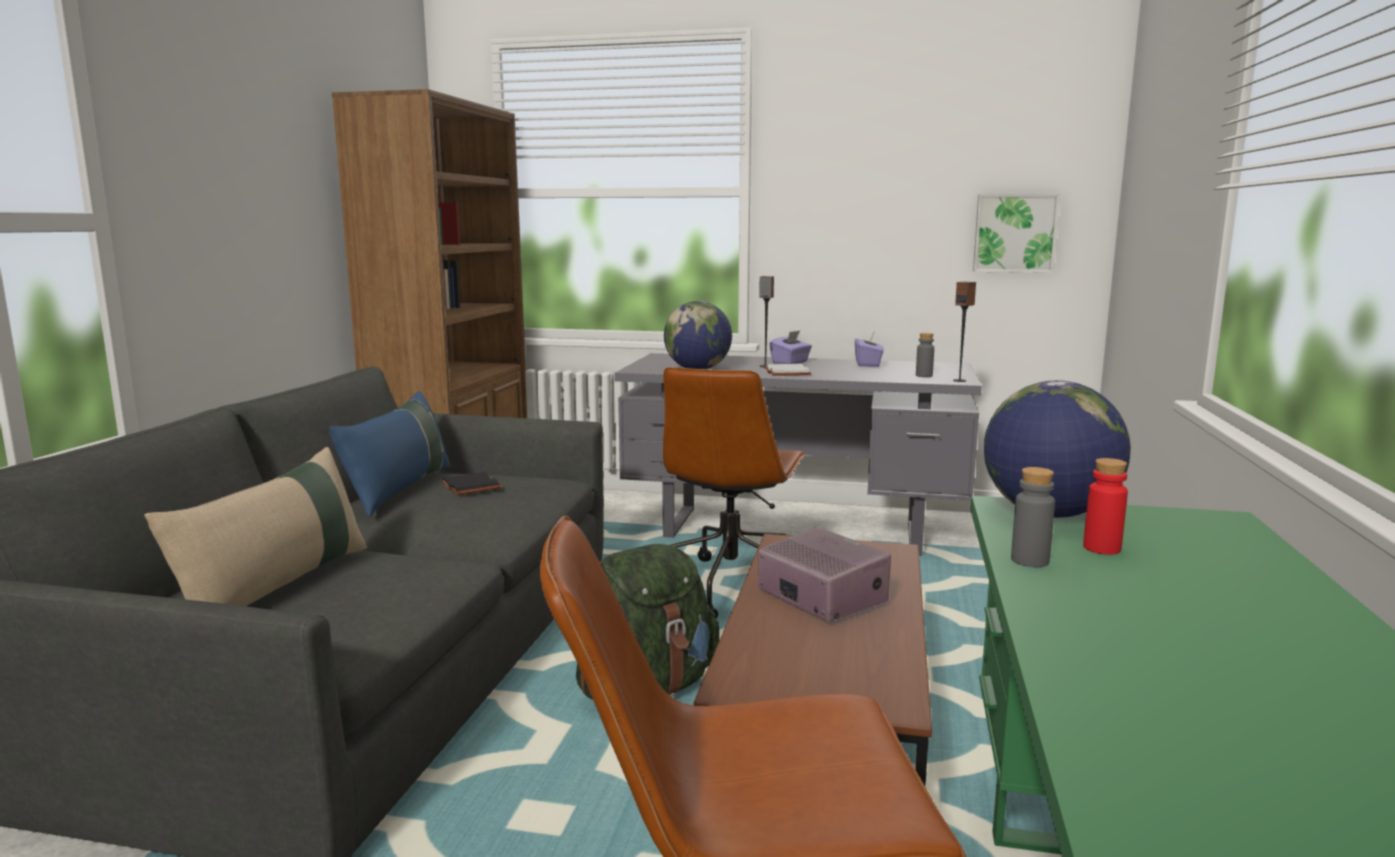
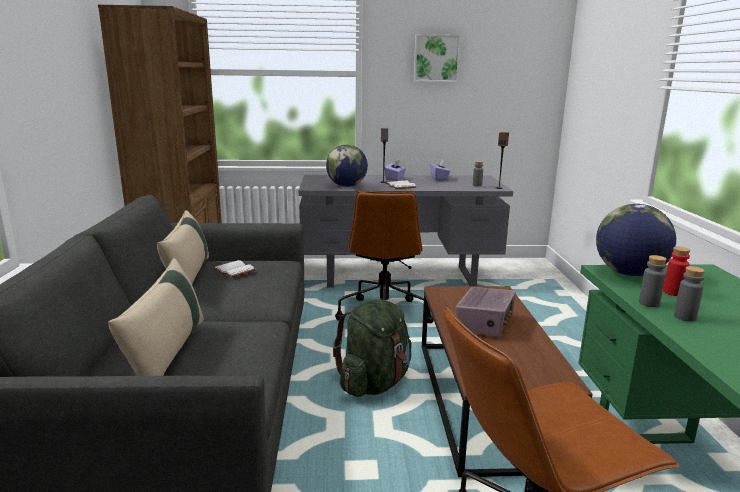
camera: 15 degrees left, 5 degrees up
blue pillow [329,391,450,517] -> beige pillow [157,210,209,284]
black book [441,472,502,495] -> white book [213,260,256,278]
radio [759,527,891,621] -> radio turned 75 degrees clockwise [455,287,516,337]
picture [973,194,1060,273] -> picture moved to [414,34,461,82]
none -> grey bottle [674,266,705,322]

